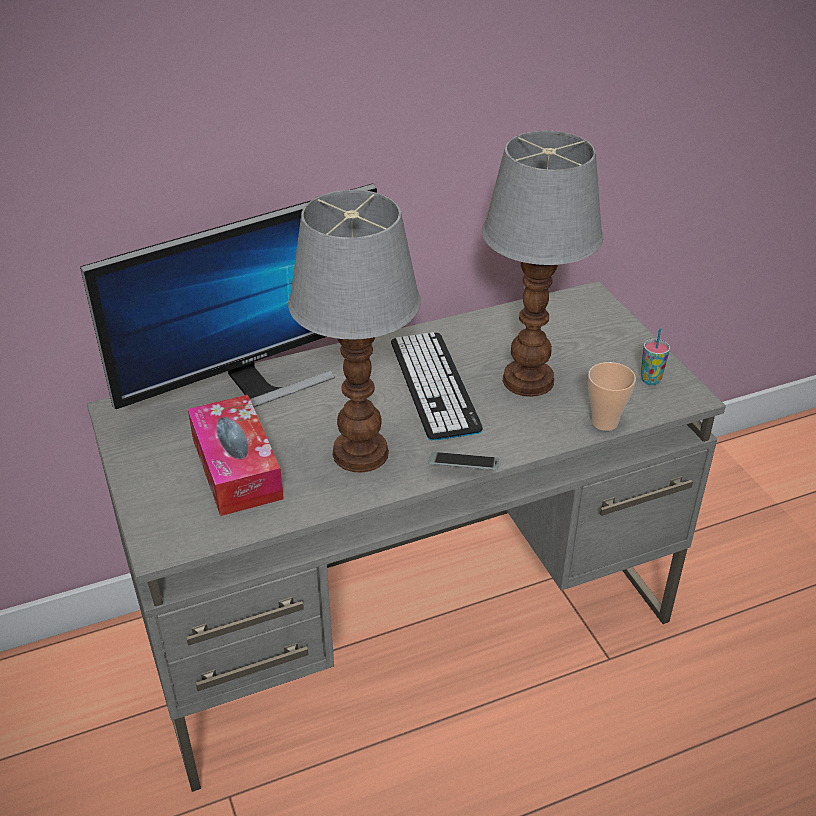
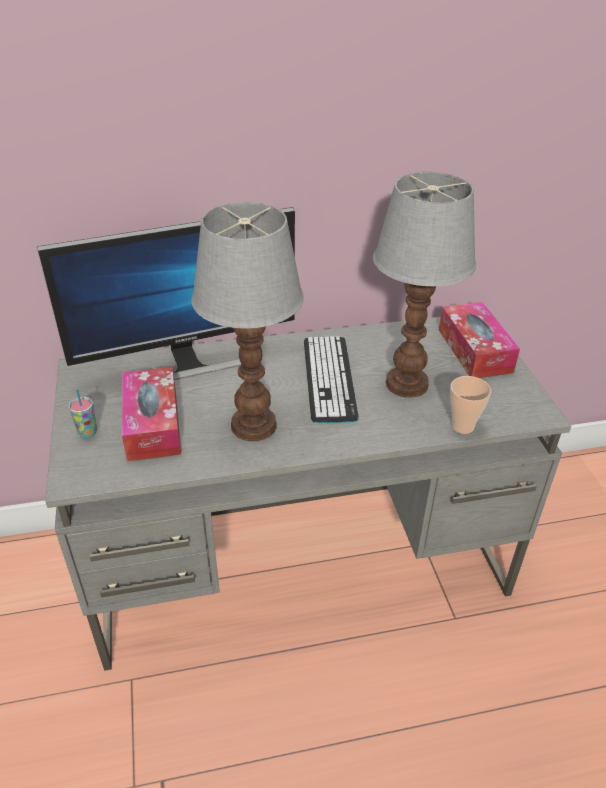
camera: 10 degrees right, 0 degrees up
phone [428,452,499,470] -> none
cup [641,328,670,385] -> cup moved to [68,389,97,438]
none -> tissue box [439,302,520,378]

